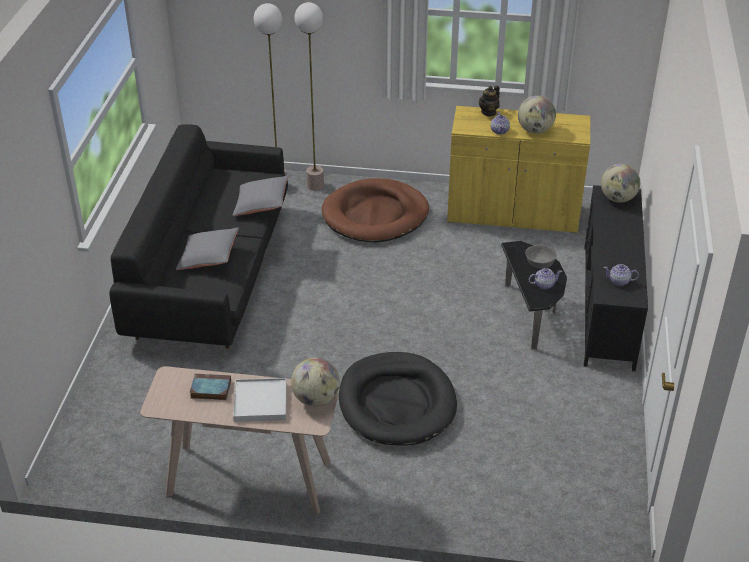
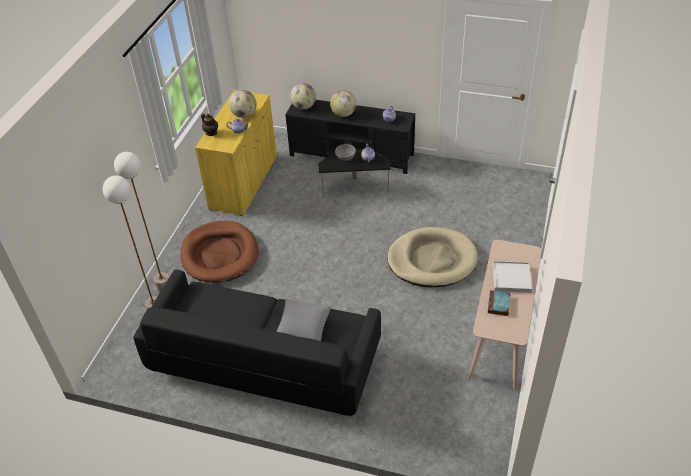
camera: 80 degrees left, 5 degrees up
grey pillow [233,175,288,216] -> none
globe [291,358,340,407] -> globe moved to [330,90,356,117]
black dog bed [339,352,457,445] -> beige dog bed [387,227,478,287]

